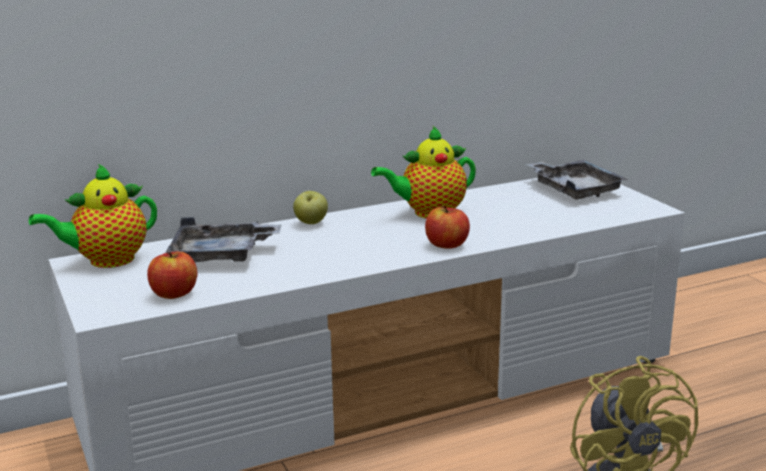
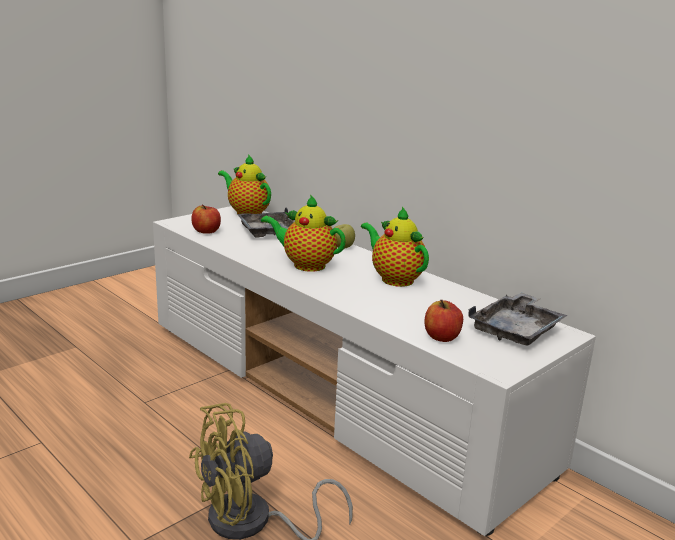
camera: 70 degrees right, 0 degrees up
apple [425,206,470,249] -> apple moved to [424,300,463,342]
none -> teapot [261,194,346,272]

